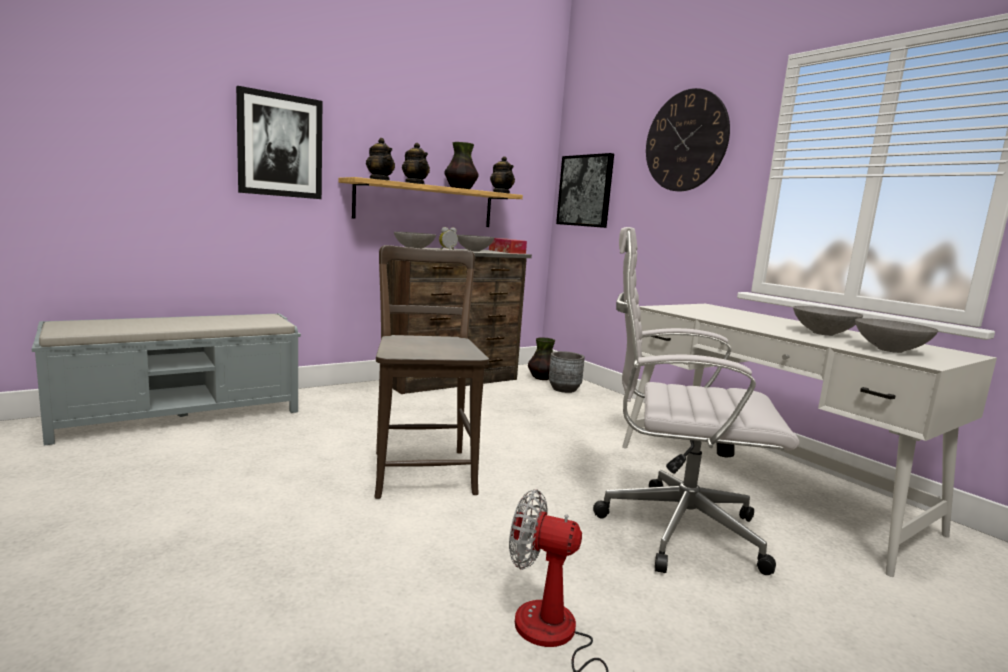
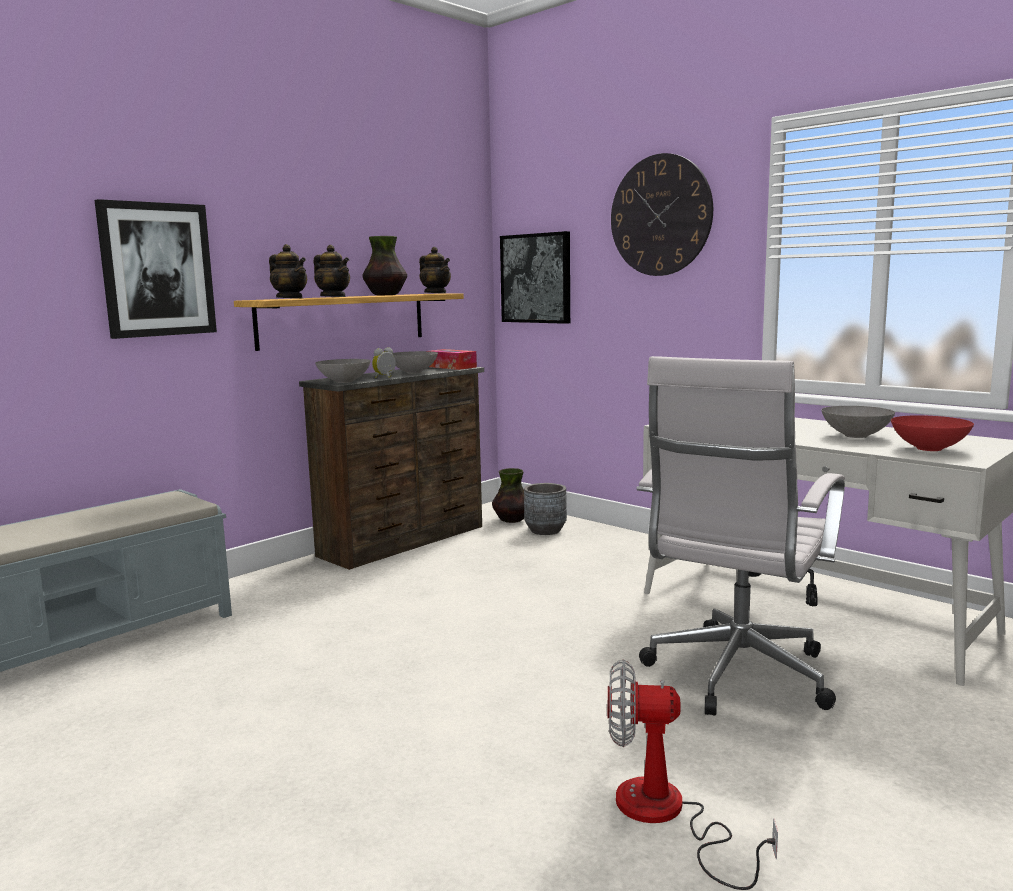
camera: 10 degrees left, 0 degrees up
brown chair [375,245,489,499] -> none
white office chair [593,227,799,575] -> white office chair turned 60 degrees counterclockwise [637,356,845,716]
grey bowl [855,318,938,353] -> red bowl [891,415,974,451]

